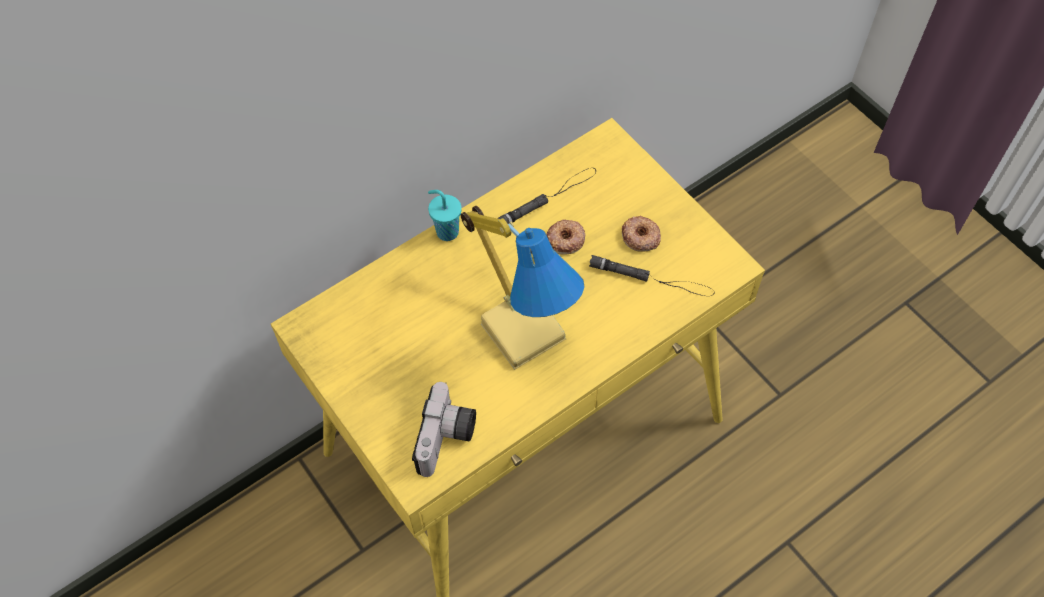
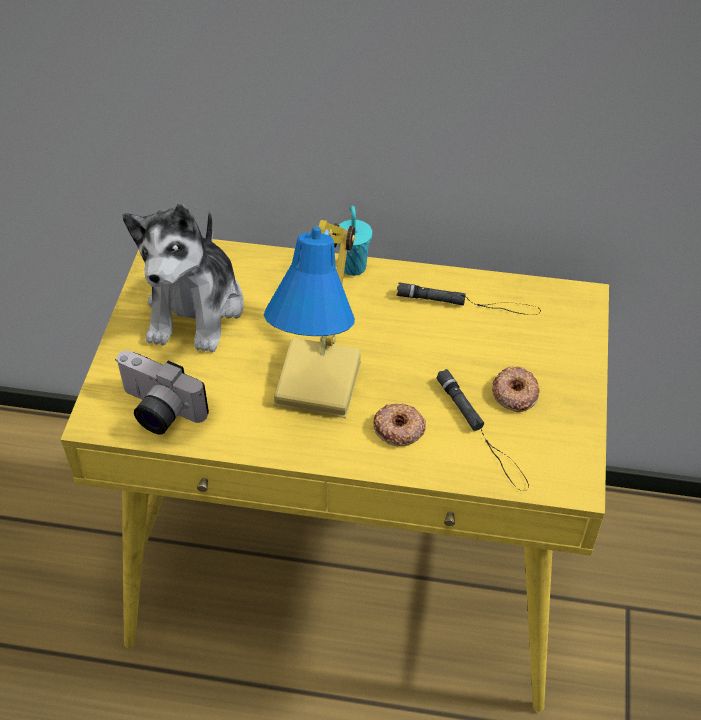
camera: 45 degrees right, 10 degrees down
camera [412,382,476,477] -> camera turned 60 degrees clockwise [115,351,209,434]
donut [547,220,586,255] -> donut moved to [373,404,426,446]
none -> plush toy [122,204,244,352]

